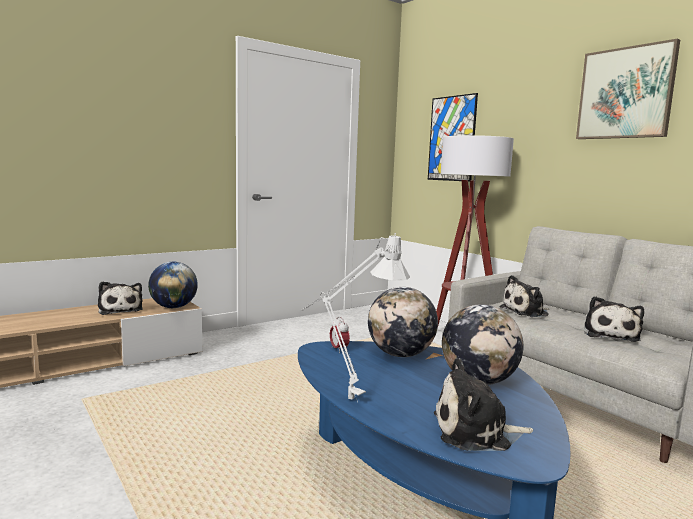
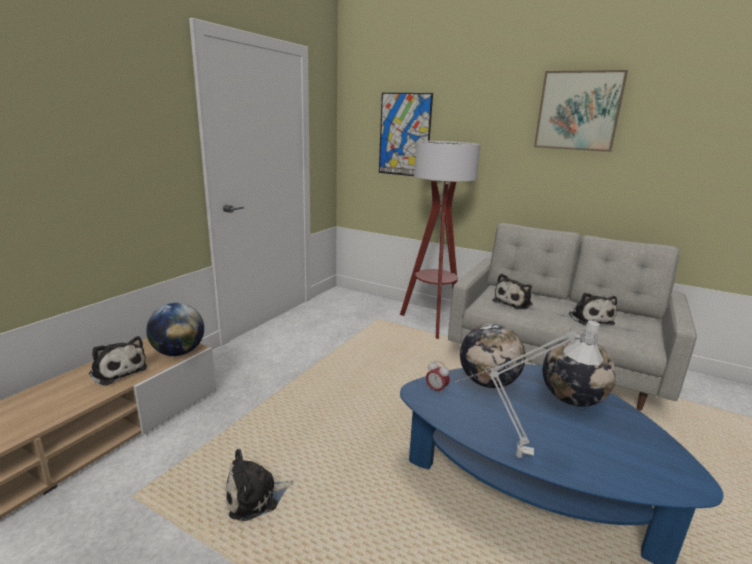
camera: 25 degrees left, 10 degrees up
plush toy [434,358,533,451] -> plush toy moved to [226,449,294,521]

